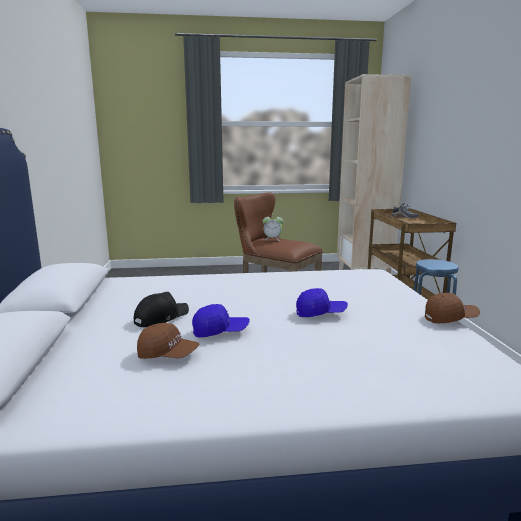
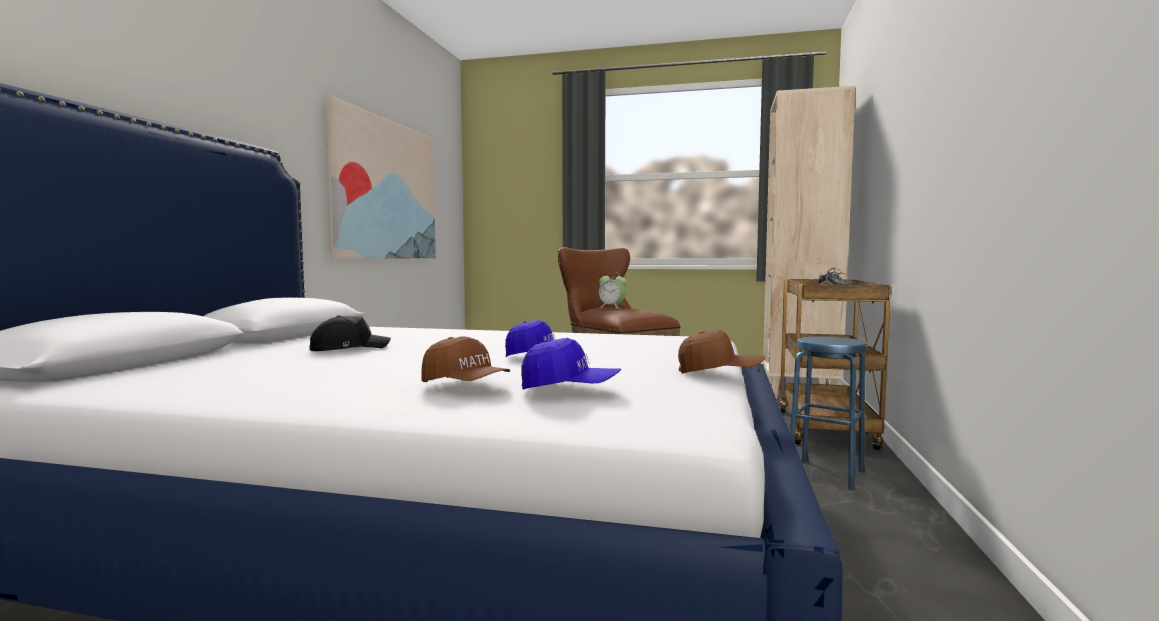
camera: 20 degrees right, 10 degrees down
brown cap [137,323,200,359] -> brown cap moved to [421,336,510,382]
blue cap [192,304,250,337] -> blue cap moved to [521,338,621,389]
none -> picture [325,95,436,258]

